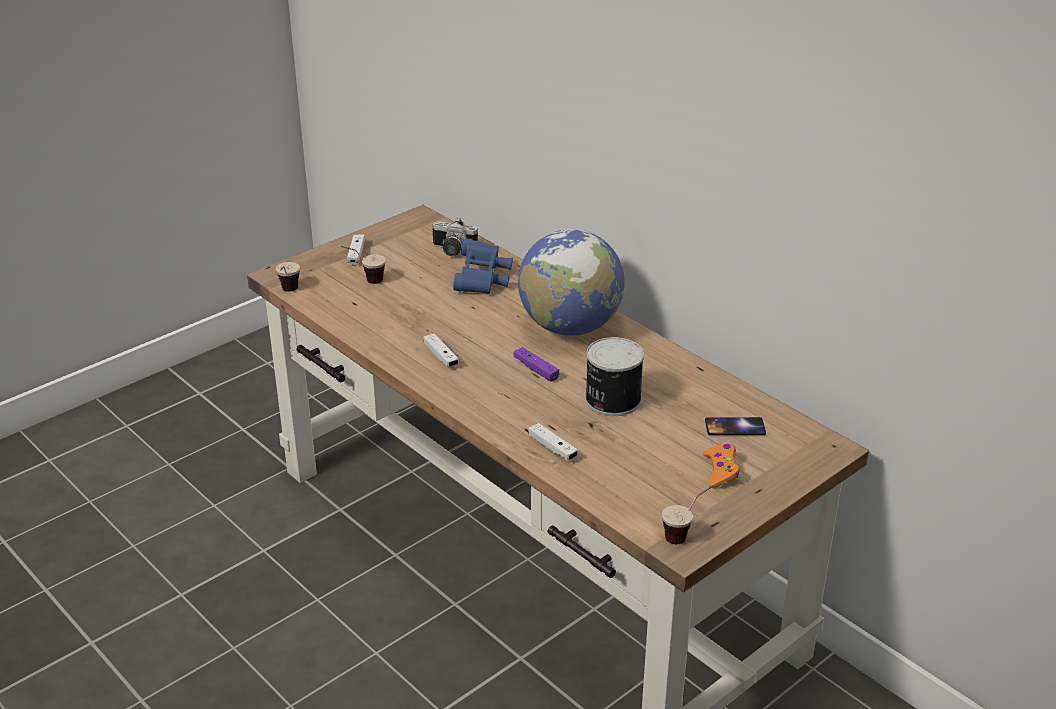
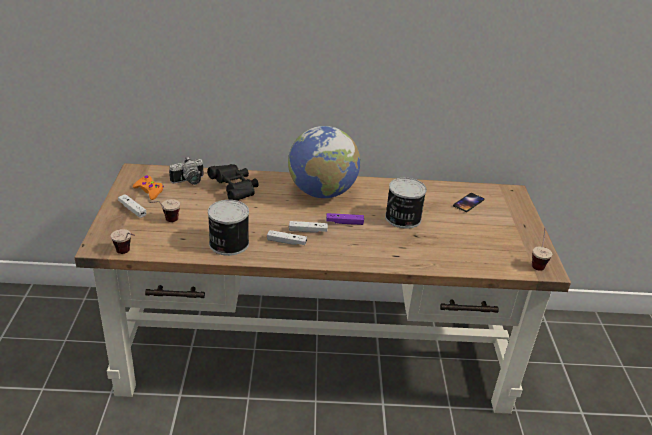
camera: 50 degrees left, 0 degrees up
blue binoculars [453,238,513,294] -> black binoculars [207,164,259,201]
white game controller [528,423,578,461] -> white game controller moved to [289,221,328,233]
orange game controller [703,444,740,488] -> orange game controller moved to [133,175,164,200]
none -> can [208,200,249,256]

